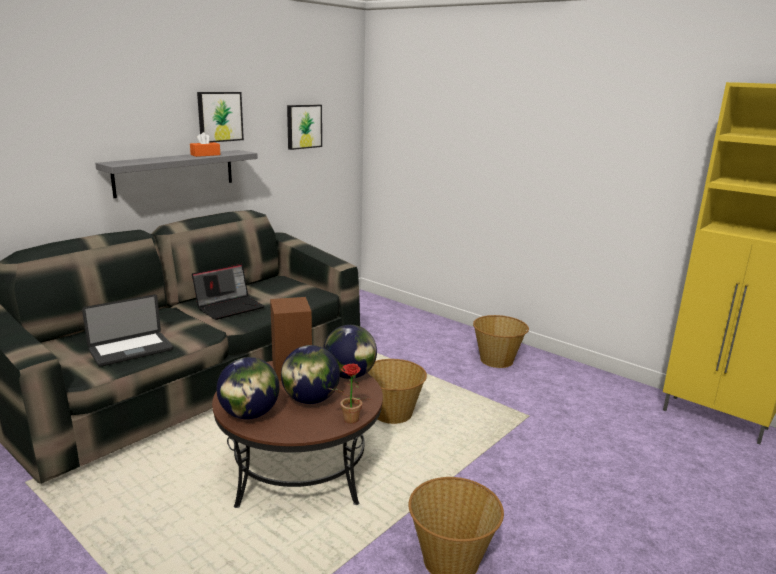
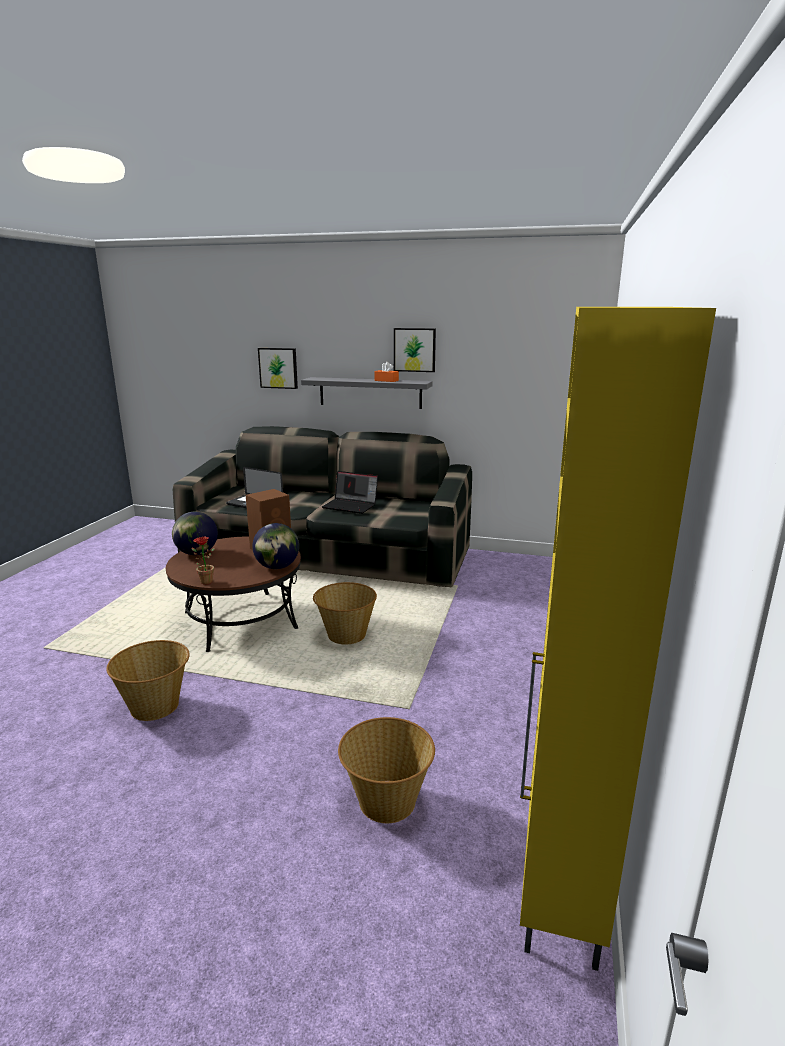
camera: 65 degrees right, 0 degrees up
globe [281,345,340,404] -> none
picture [287,104,322,150] -> picture moved to [258,348,298,389]
basket [473,315,529,368] -> basket moved to [338,717,435,823]

